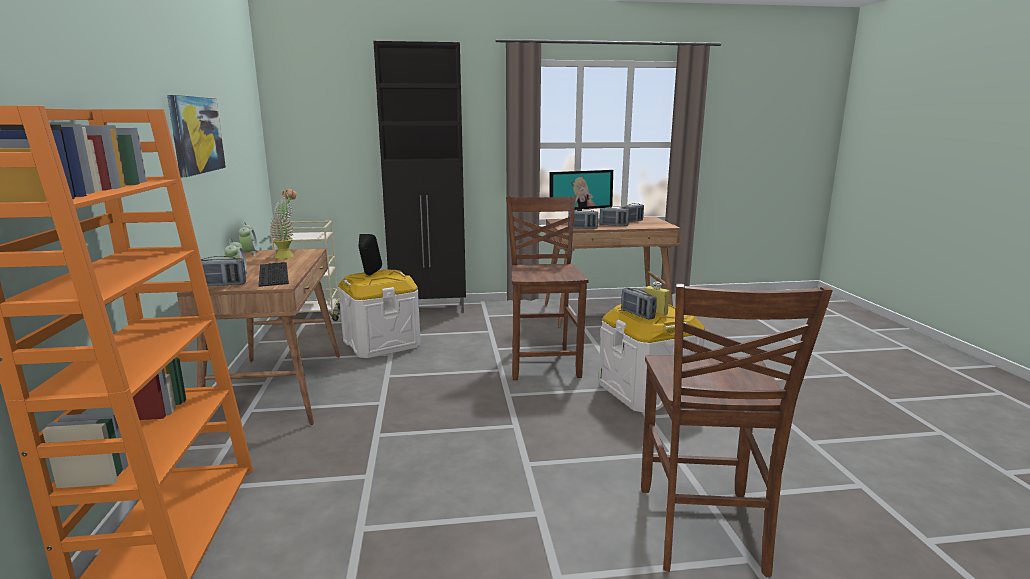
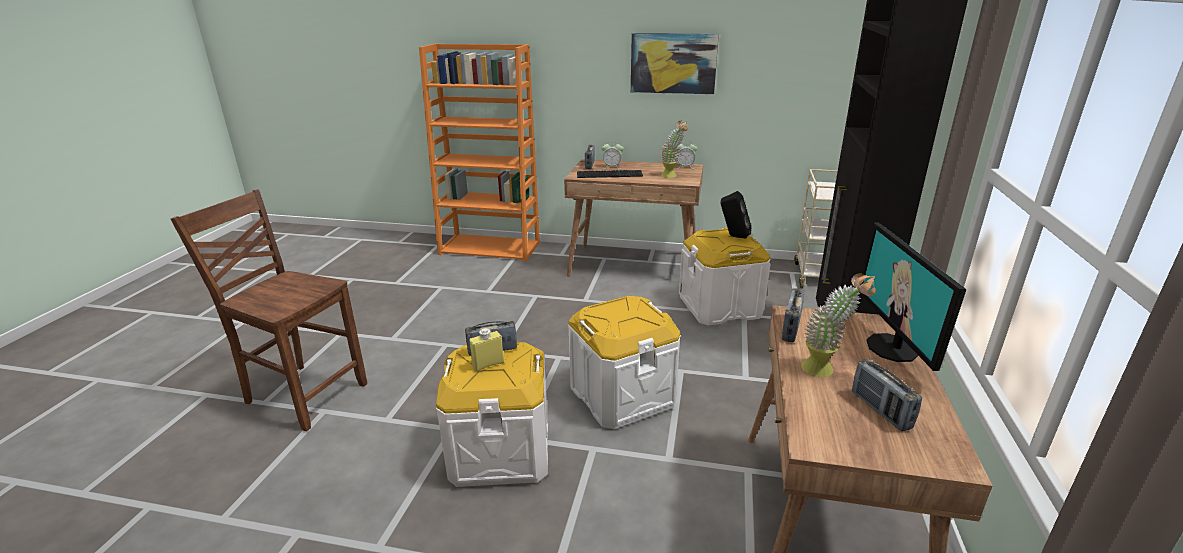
camera: 110 degrees right, 10 degrees up
brown chair [506,195,588,380] -> white storage box [568,296,681,429]
radio [599,206,629,226] -> potted plant [801,273,875,377]

